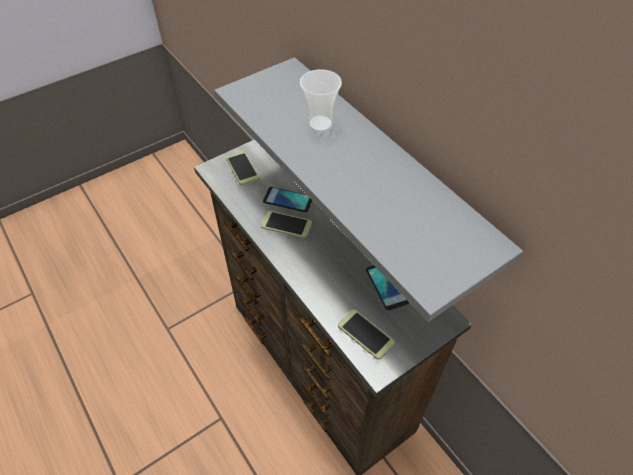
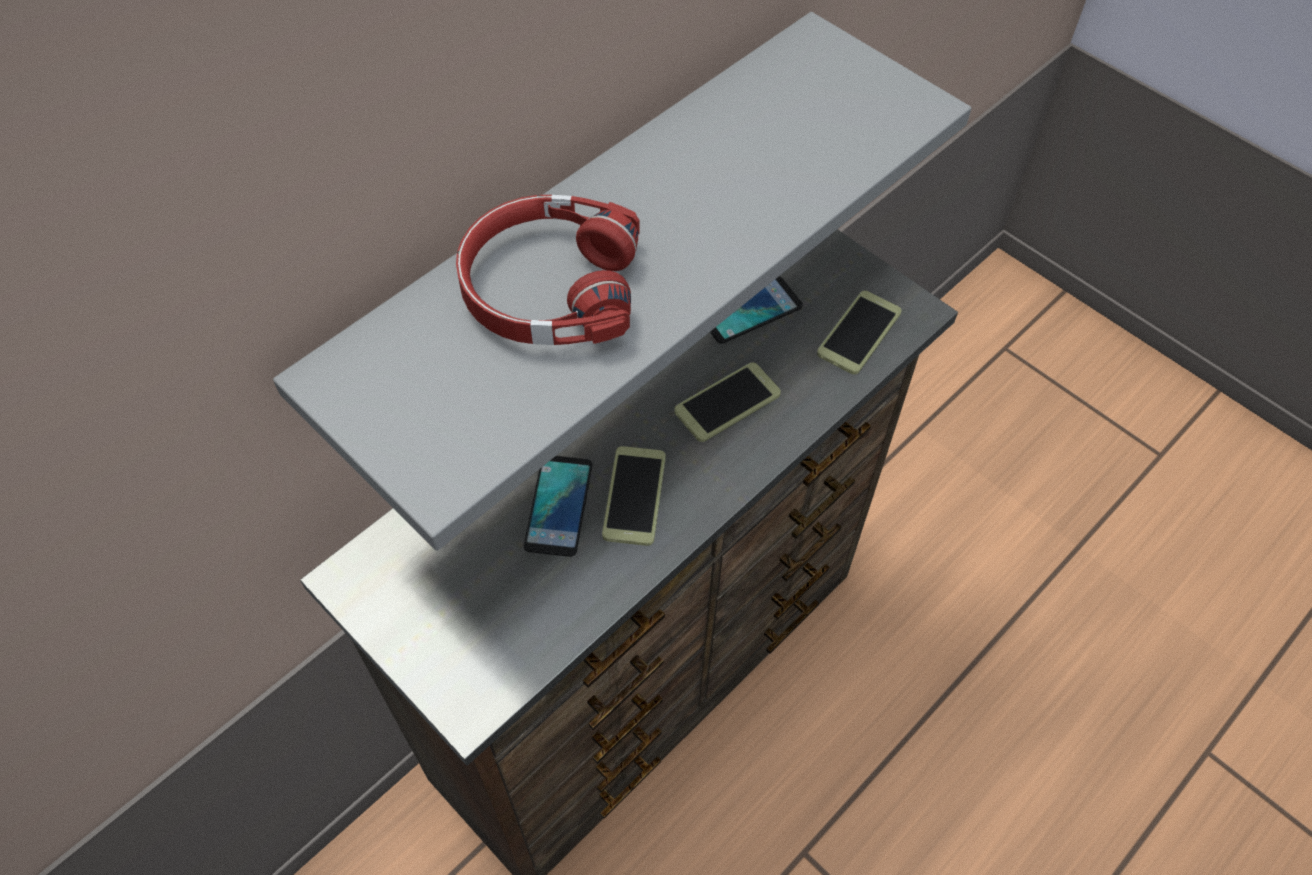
camera: 100 degrees left, 5 degrees up
phone [226,151,259,185] -> phone moved to [674,362,781,442]
cup [300,69,342,132] -> red headphones [456,195,640,345]

